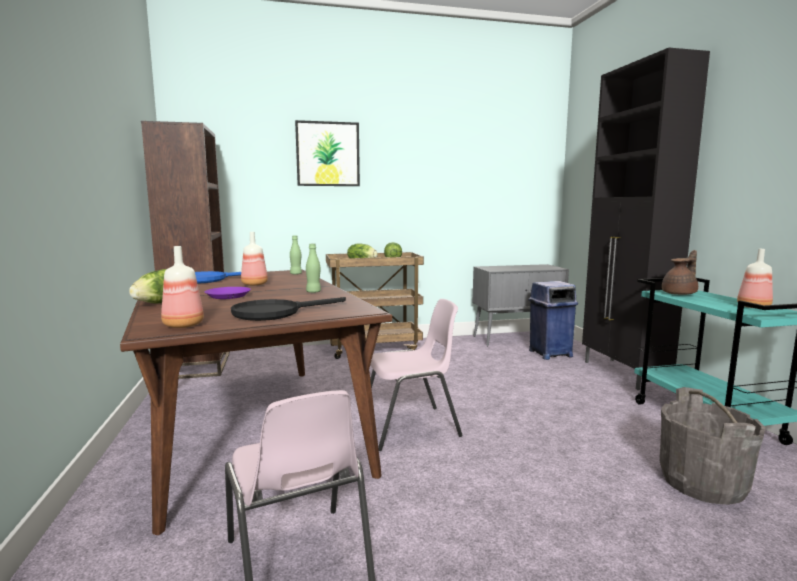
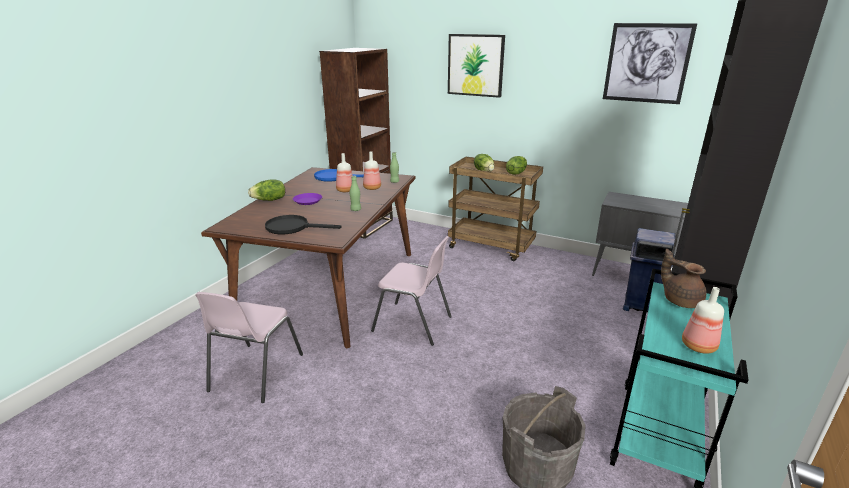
camera: 40 degrees right, 15 degrees up
bottle [161,246,204,328] -> bottle moved to [363,151,381,190]
brown teapot [662,250,698,295] -> brown teapot turned 135 degrees counterclockwise [661,249,706,308]
none -> picture [603,23,697,104]

